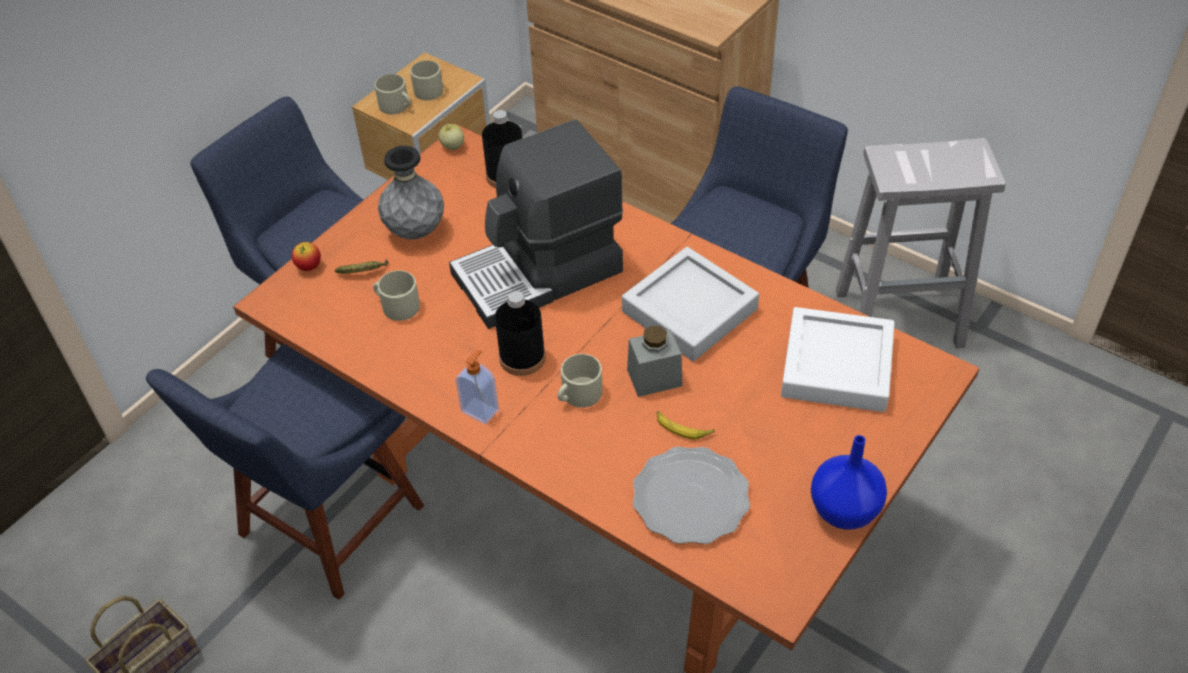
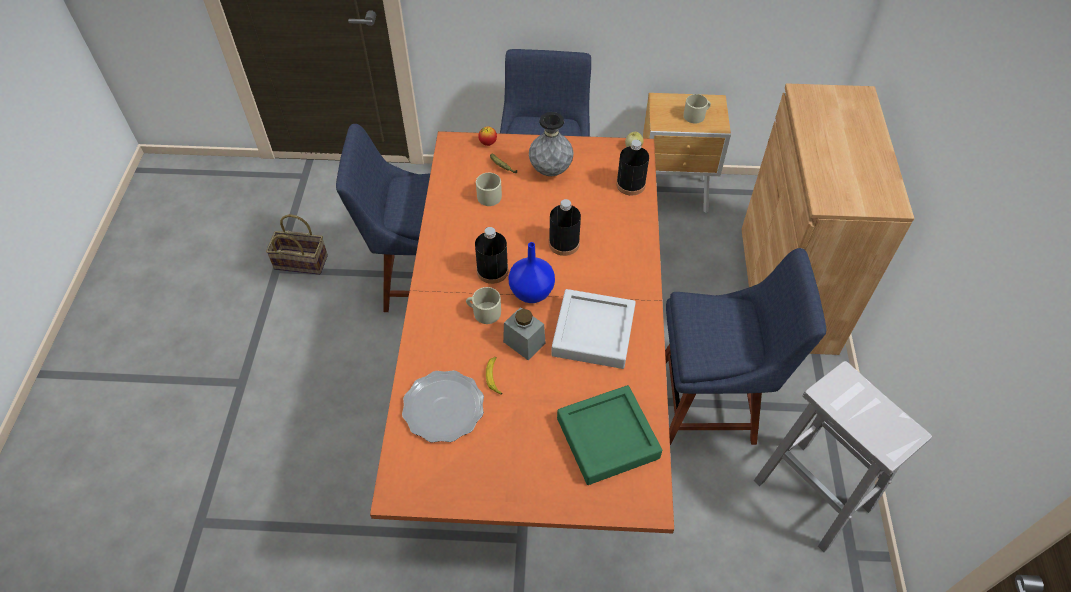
camera: 55 degrees right, 5 degrees up
beige mug [374,74,411,114] -> none
coffee machine [449,120,623,329] -> black bottle [549,199,581,256]
soap dispenser [456,350,499,424] -> none
white tray [781,307,895,412] -> green tray [557,385,662,485]
blue vase [811,435,887,530] -> blue vase moved to [508,242,555,303]

